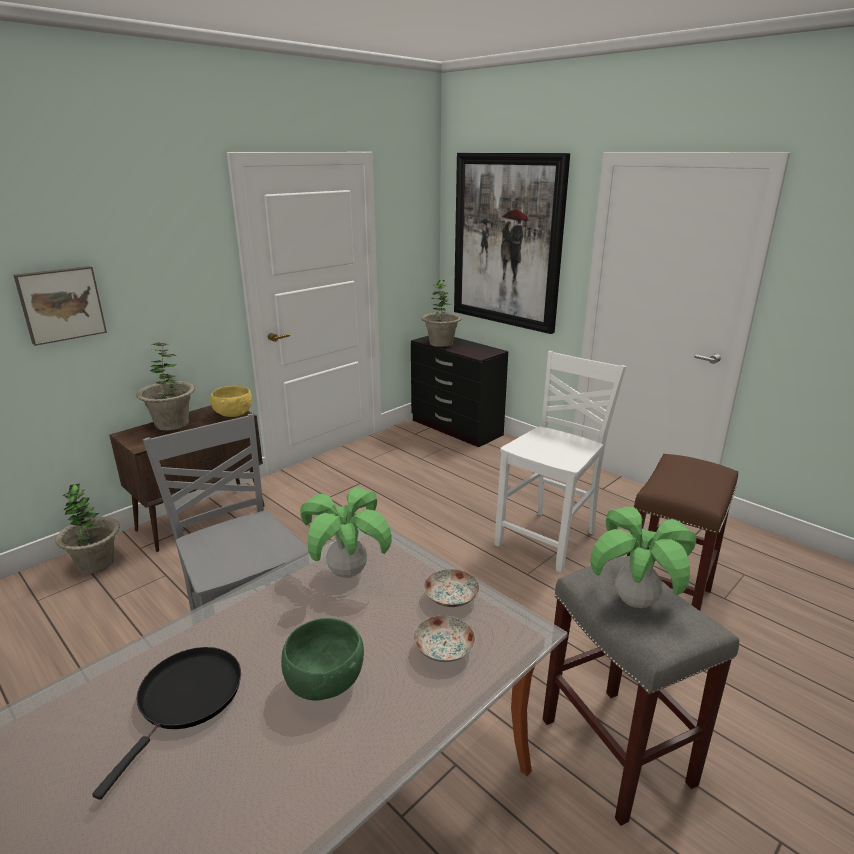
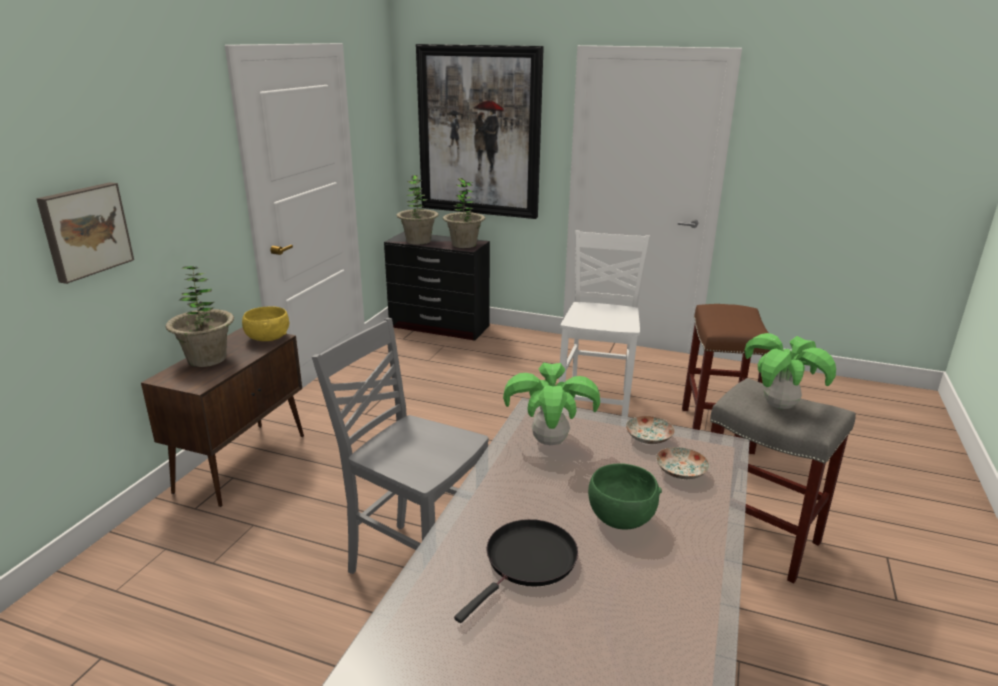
camera: 25 degrees left, 0 degrees up
potted plant [55,484,120,574] -> potted plant moved to [443,178,485,248]
black frying pan [92,647,241,800] -> black frying pan turned 45 degrees clockwise [454,519,578,623]

